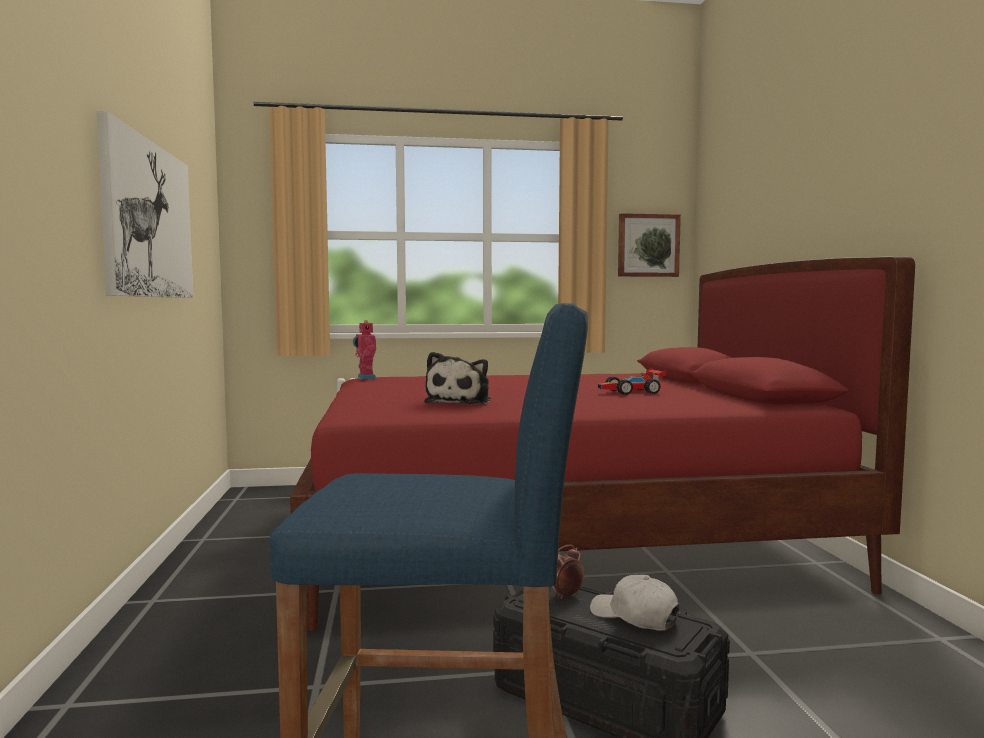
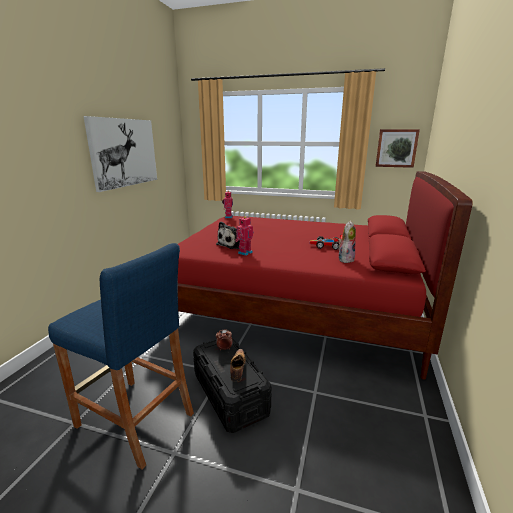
camera: 25 degrees right, 15 degrees up
white cap [590,575,680,631] -> shoe [230,349,246,382]
none -> toy robot [235,216,254,256]
none -> plush toy [338,221,356,263]

